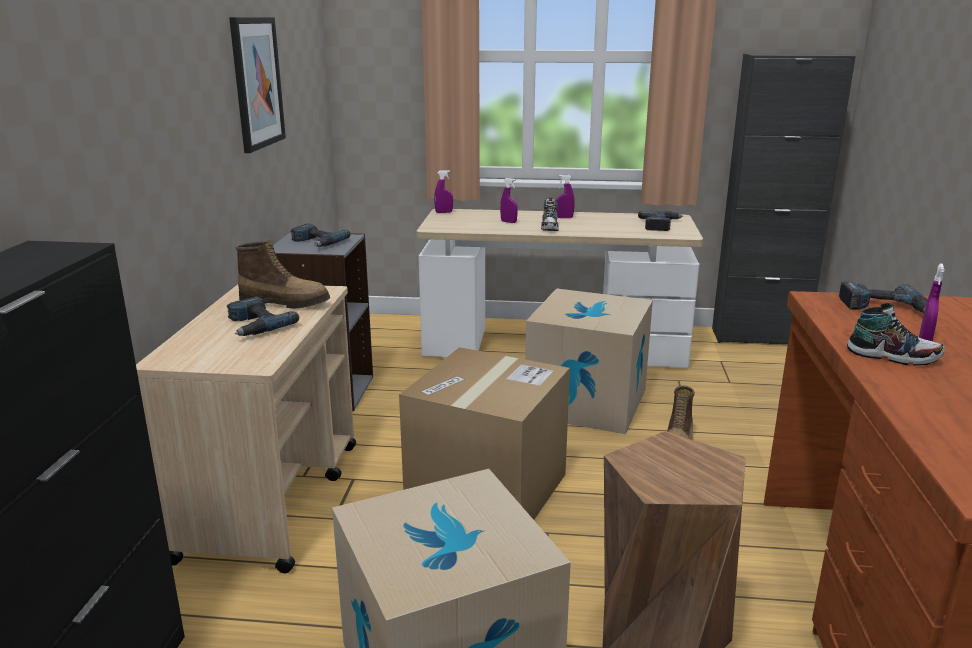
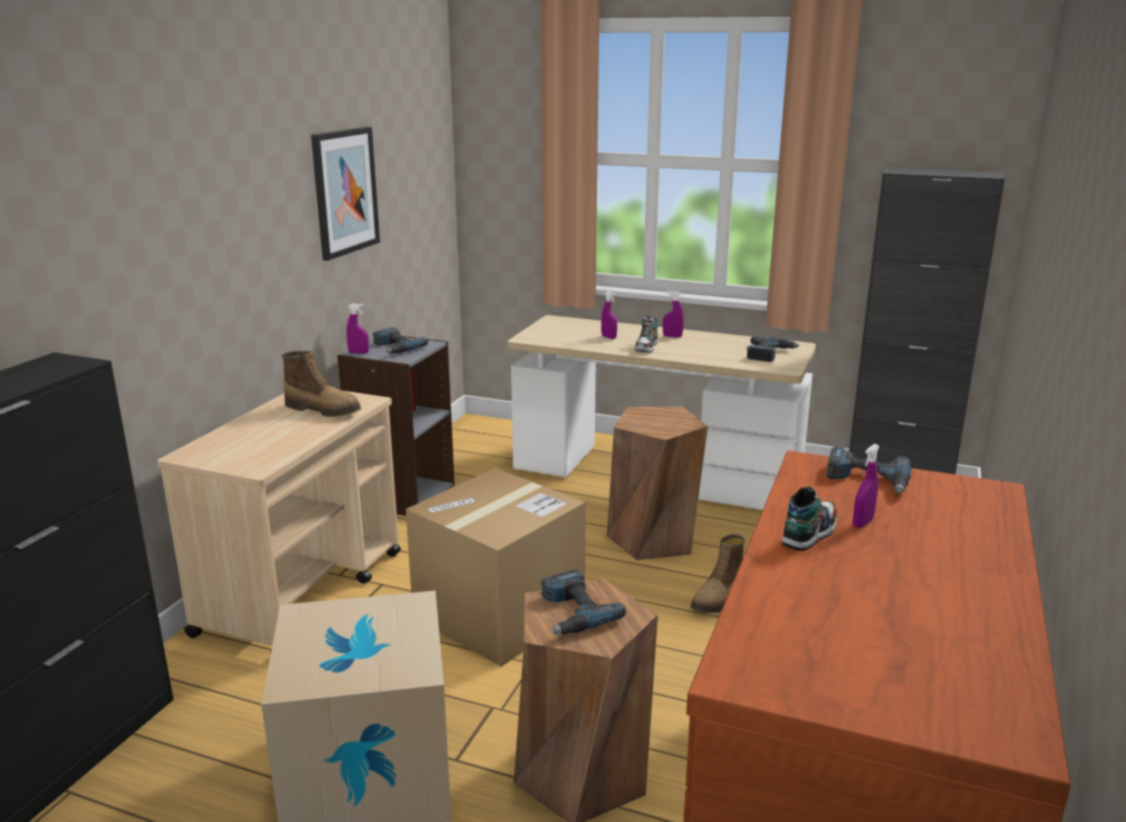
camera: 15 degrees right, 0 degrees up
power drill [227,296,299,336] -> power drill moved to [541,570,626,635]
purple spray bottle [434,170,453,213] -> purple spray bottle moved to [346,304,369,354]
cardboard box [525,288,653,434] -> brown stool [607,406,708,560]
shoe [847,303,945,366] -> shoe turned 90 degrees counterclockwise [782,487,837,551]

